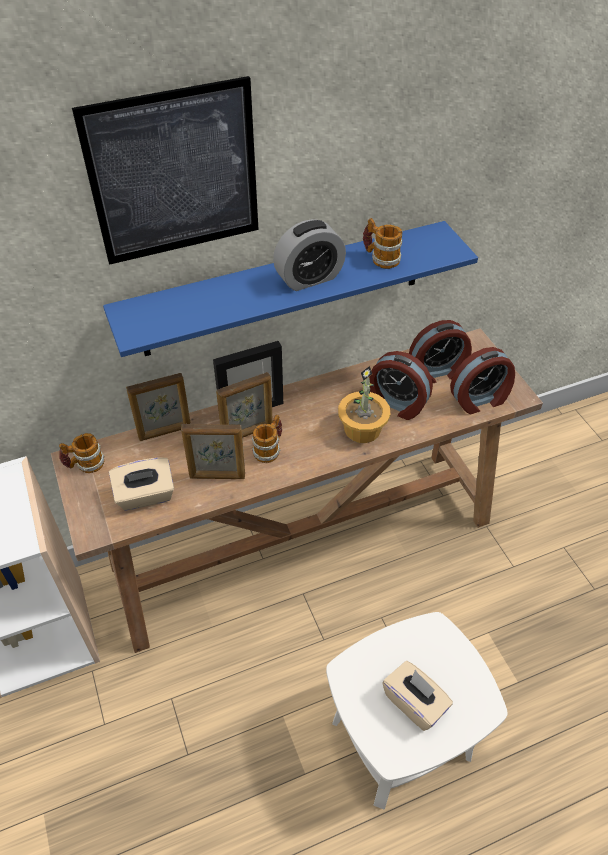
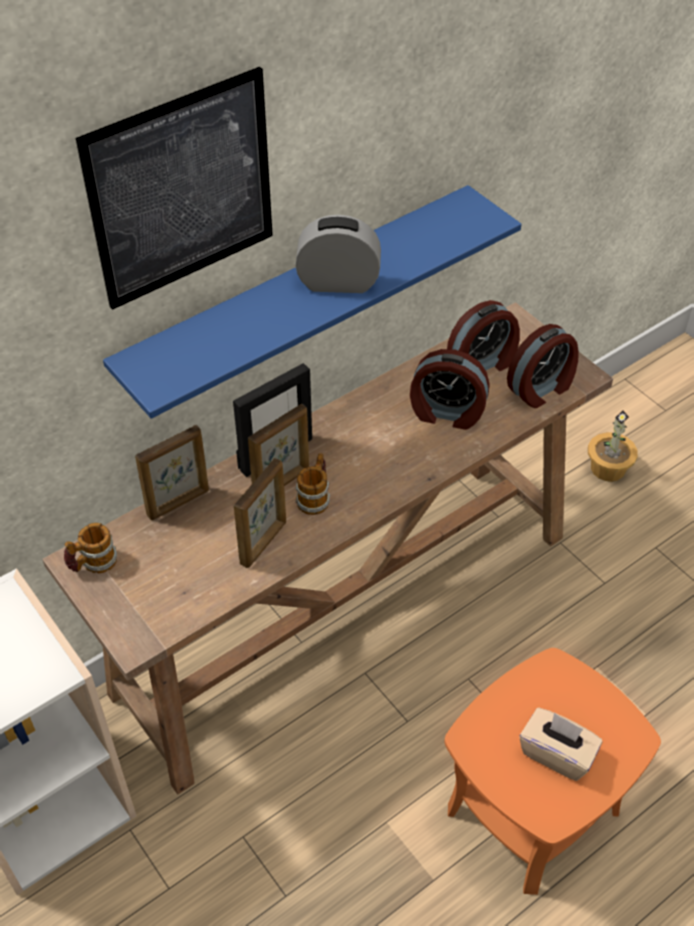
camera: 15 degrees left, 0 degrees up
beige tissue box [109,458,174,511] -> none
picture frame [181,424,245,479] -> picture frame turned 45 degrees counterclockwise [234,458,286,568]
alarm clock [273,219,346,291] -> alarm clock turned 135 degrees counterclockwise [295,215,381,293]
white side table [326,612,508,810] -> orange side table [444,648,661,895]
potted plant [338,366,390,443] -> potted plant moved to [588,410,638,482]
mug [363,218,402,269] -> none

